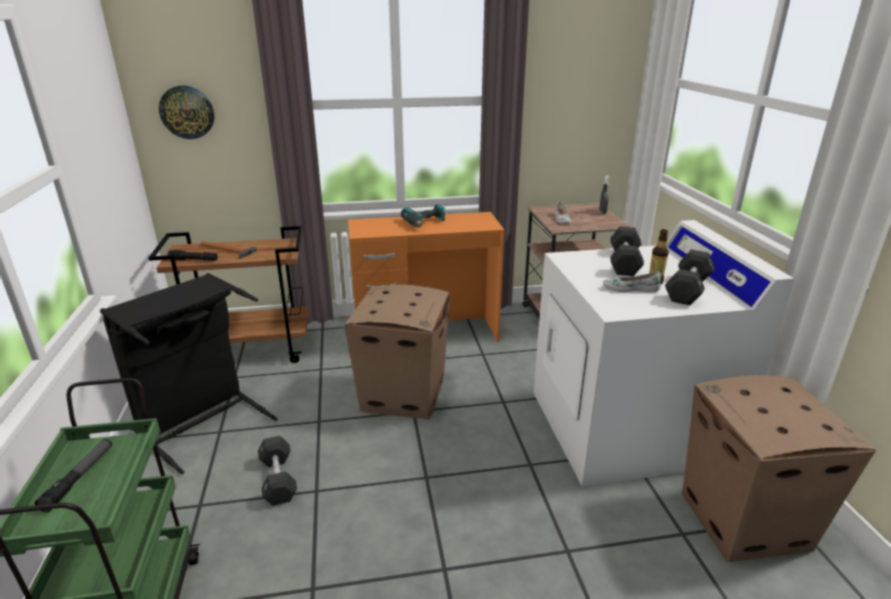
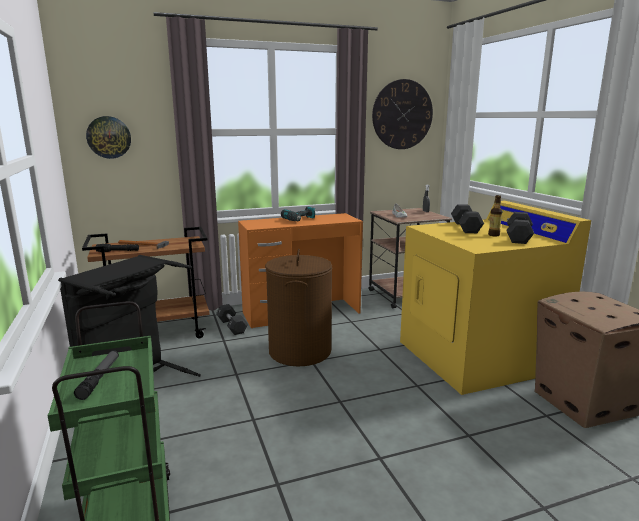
camera: 10 degrees left, 10 degrees down
black dumbbell [258,436,297,506] -> black dumbbell moved to [216,304,248,335]
cardboard box [344,285,450,420] -> brown laundry basket [265,249,332,366]
white washing machine [533,220,795,486] -> yellow washing machine [400,201,591,395]
white shoe [603,271,661,292] -> none
none -> wall clock [372,79,433,149]

